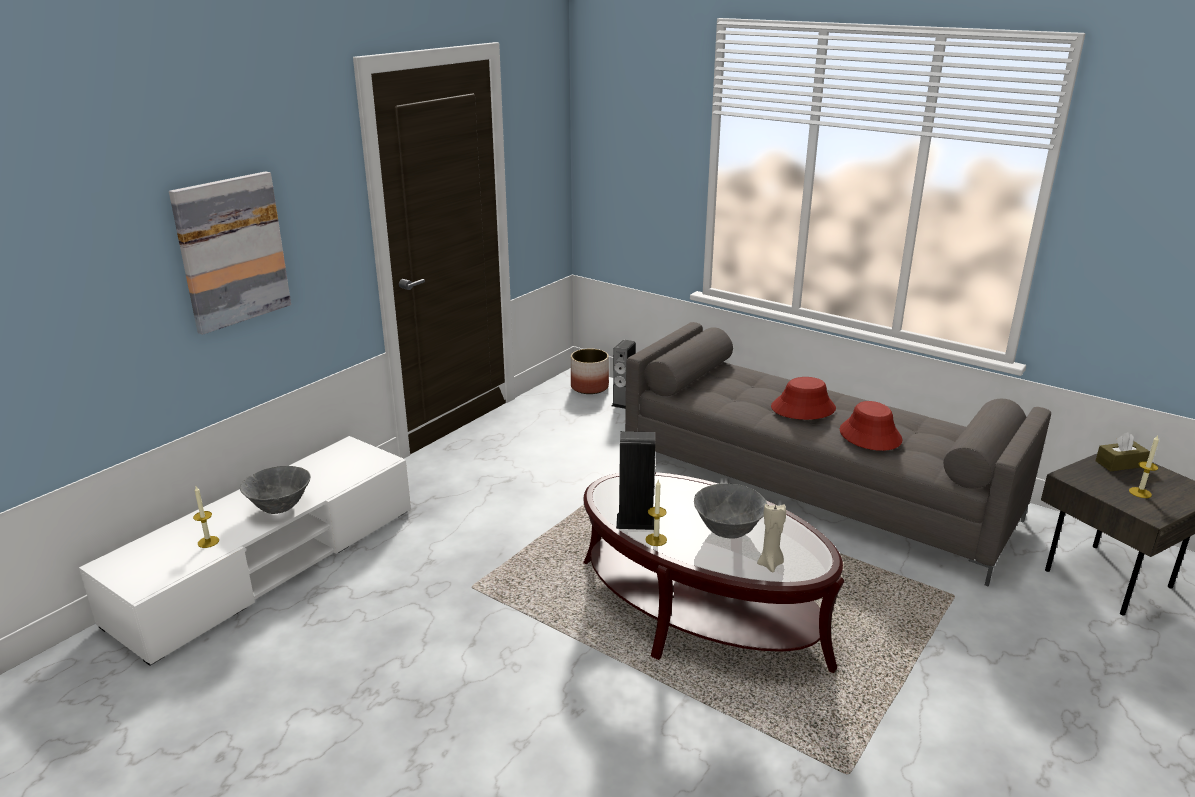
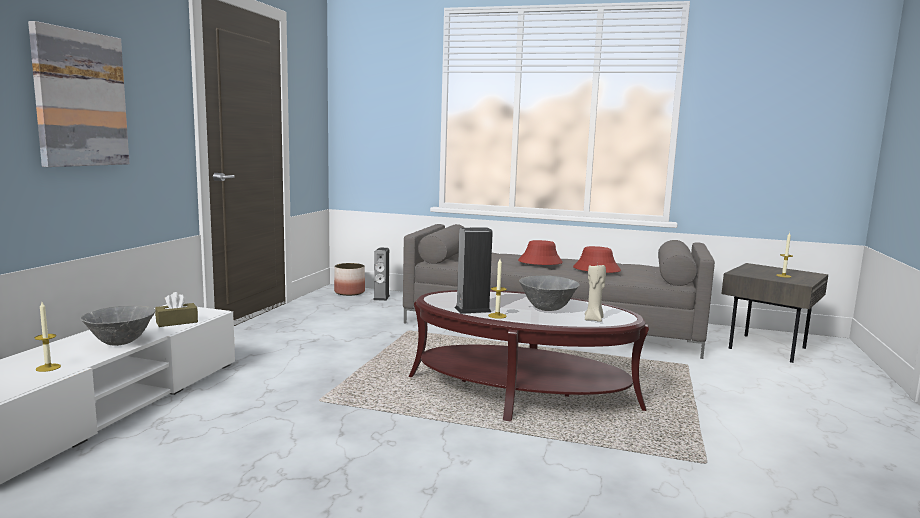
camera: 20 degrees left, 15 degrees down
brown tissue box [1095,432,1150,472] -> brown tissue box moved to [155,292,198,327]

